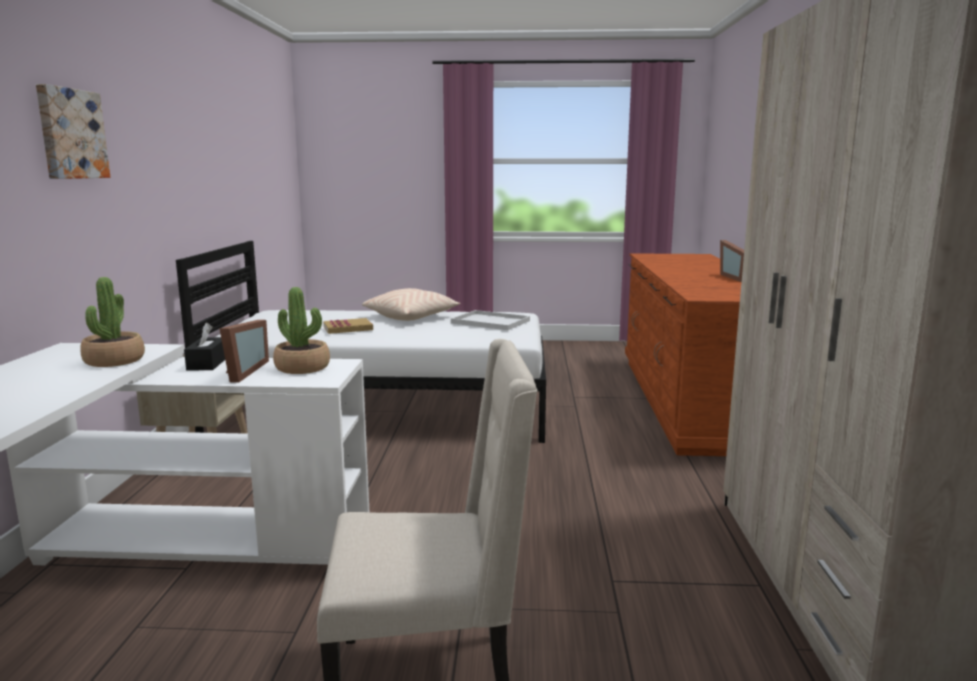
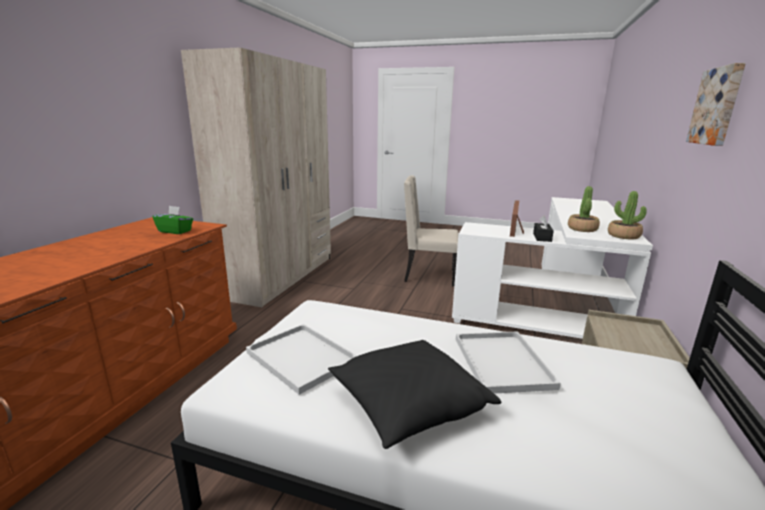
camera: 165 degrees left, 5 degrees up
potted plant [273,287,330,374] -> potted plant moved to [608,191,647,239]
book [323,318,373,334] -> white tray [456,331,561,394]
beige pillow [362,288,461,321] -> black pillow [328,340,502,449]
picture frame [720,240,744,282] -> none
none -> green tissue box [153,206,193,234]

